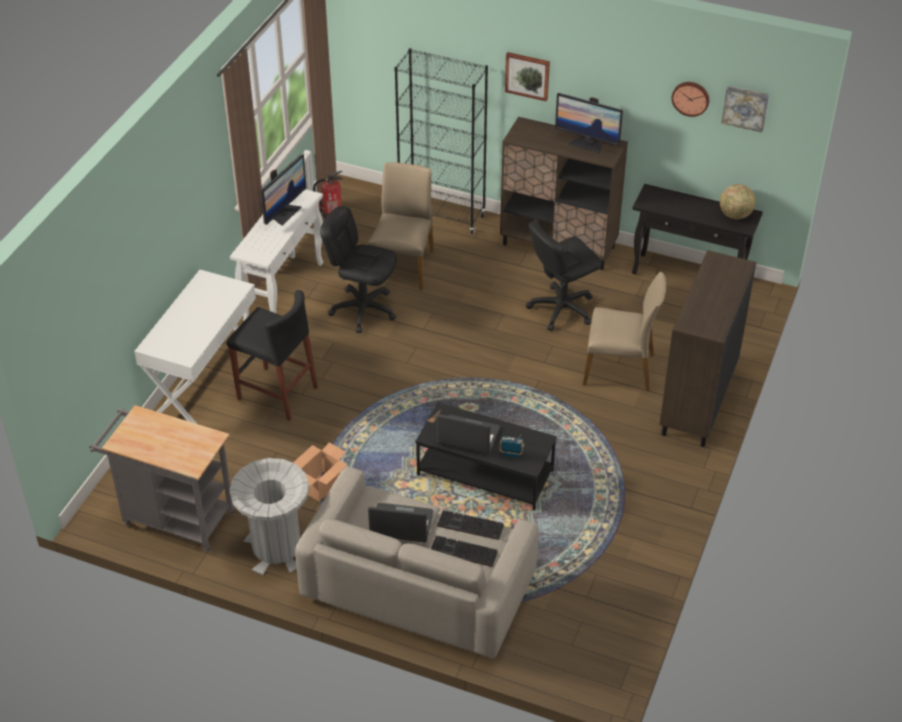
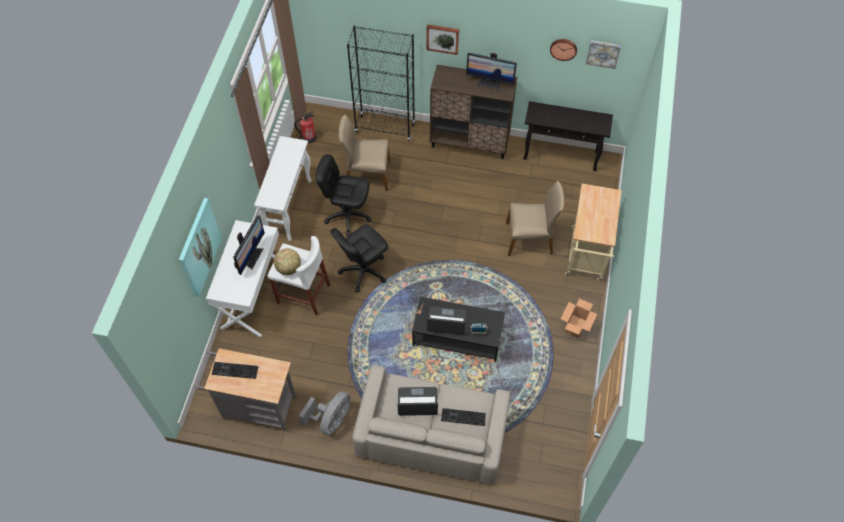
camera: 10 degrees left, 15 degrees up
black stool [227,290,318,421] -> white stool [268,236,330,315]
grey trash can [229,458,309,575] -> grey fan [299,391,351,435]
monitor [260,154,307,226] -> monitor moved to [233,215,265,275]
cardboard box [293,443,348,502] -> cardboard box moved to [561,299,597,338]
beige chair [368,162,434,290] -> beige chair turned 90 degrees counterclockwise [339,115,391,191]
keyboard [437,510,504,540] -> keyboard moved to [212,362,258,379]
black office chair [526,221,602,331] -> black office chair moved to [330,224,388,293]
brown cabinet [660,250,757,447] -> beige cart [565,184,622,281]
globe [720,184,756,219] -> globe moved to [274,248,301,275]
none -> picture [179,198,222,297]

